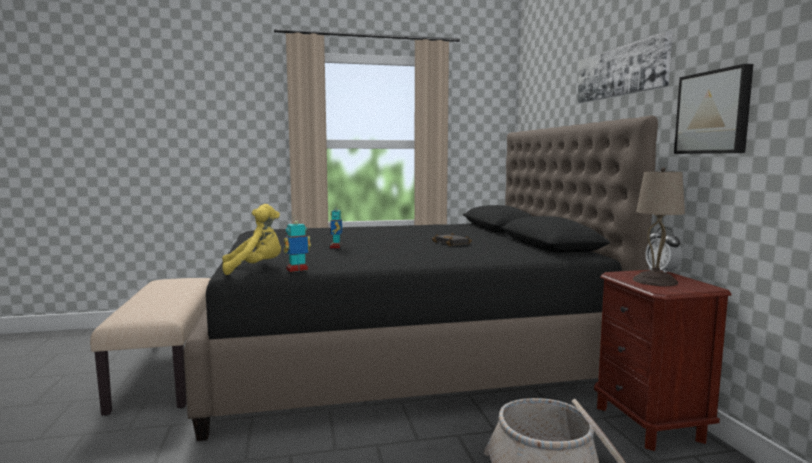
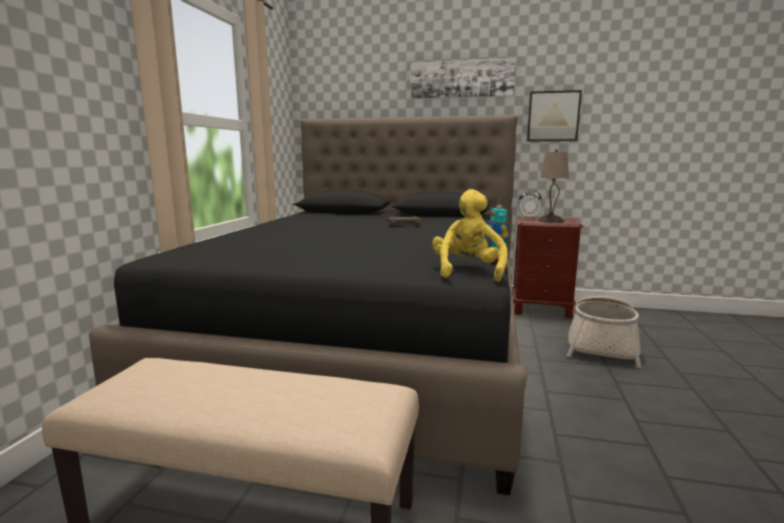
camera: 65 degrees left, 5 degrees up
toy robot [330,208,342,249] -> none

